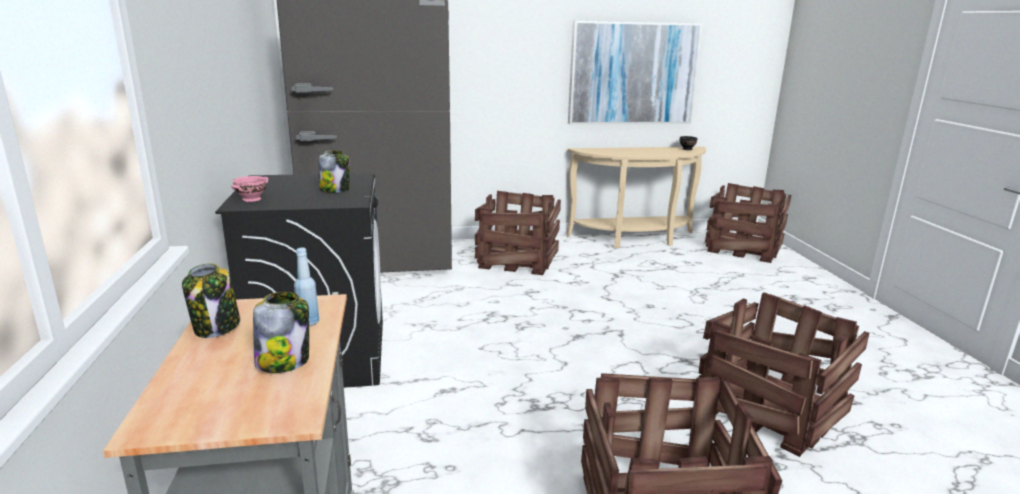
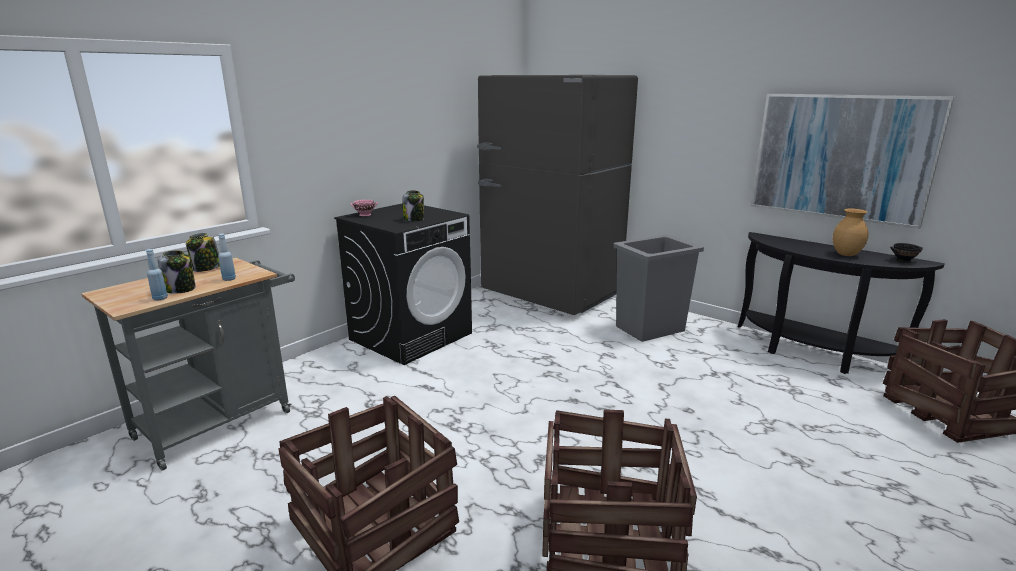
camera: 50 degrees right, 0 degrees up
crate [475,191,561,275] -> grey trash can [613,235,704,342]
beige console table [567,147,706,248] -> black console table [738,232,945,374]
none -> blue bottle [146,249,168,301]
none -> brown vase [833,209,868,256]

